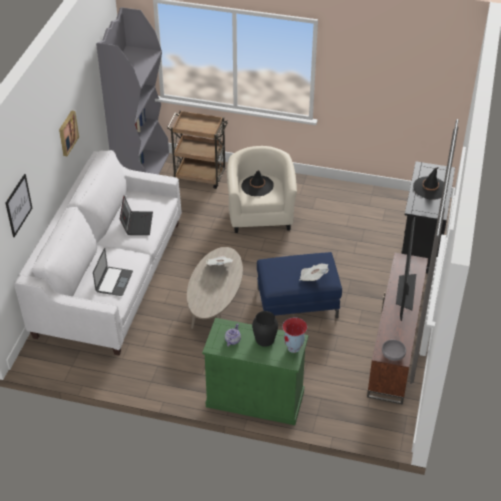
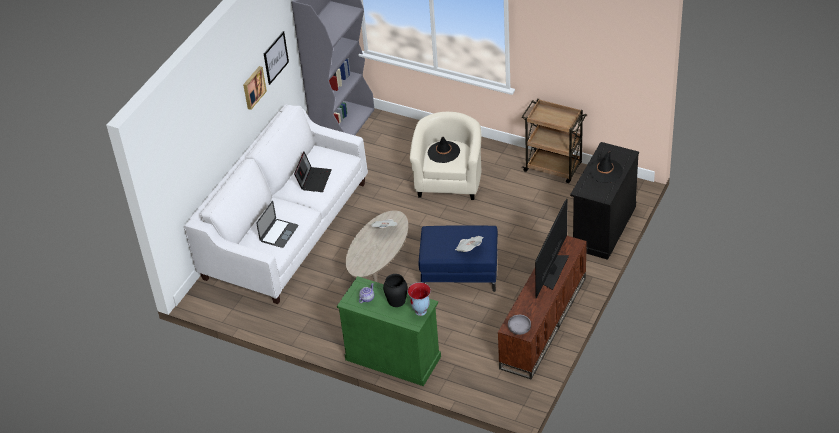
camera: 15 degrees right, 0 degrees up
picture [5,174,32,237] -> picture moved to [263,31,289,85]
brown cart [167,111,228,189] -> brown cart moved to [522,99,587,183]

